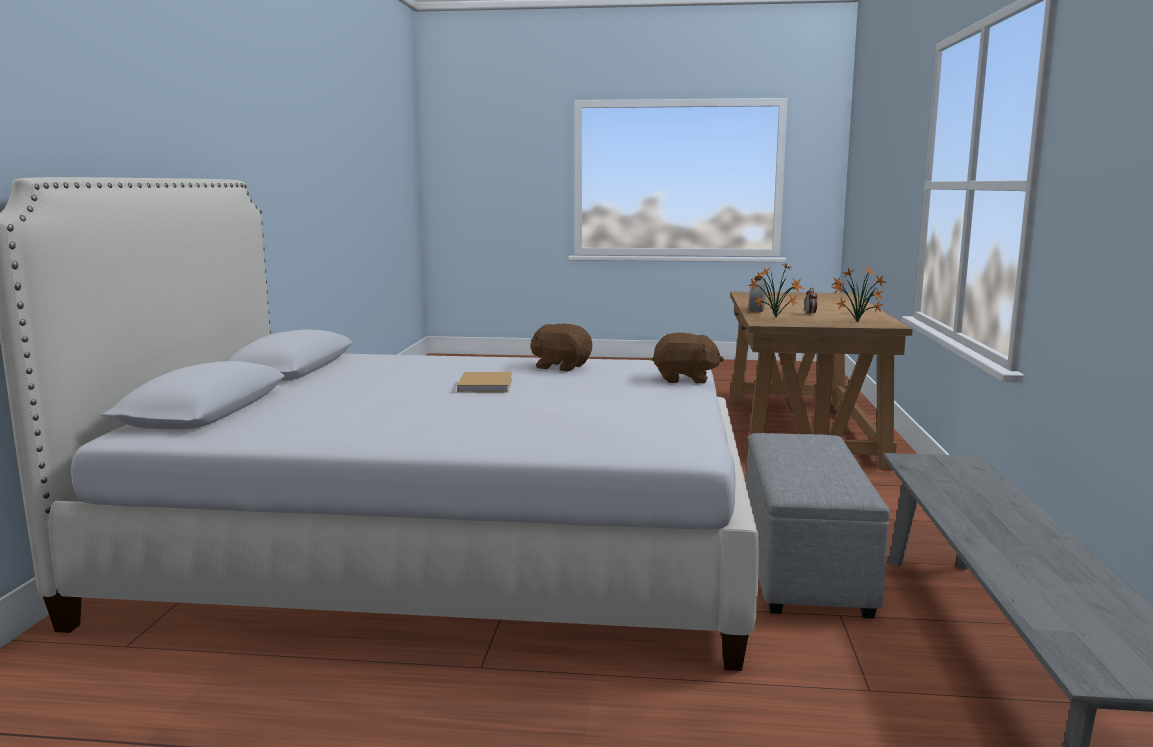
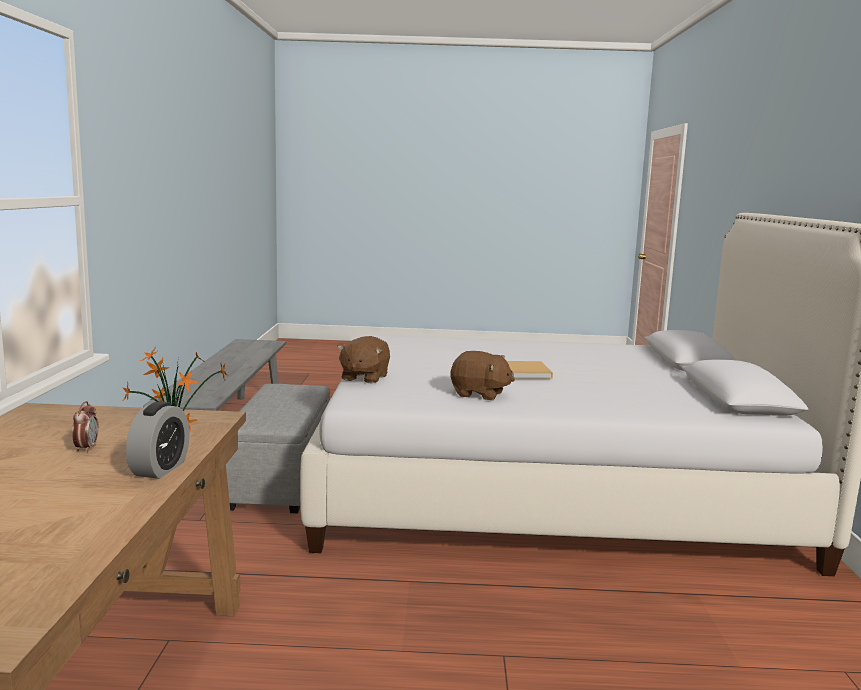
camera: 175 degrees right, 0 degrees up
brown plush toy [652,333,724,384] -> brown plush toy turned 75 degrees counterclockwise [337,336,390,383]
potted plant [831,266,886,322] -> none

